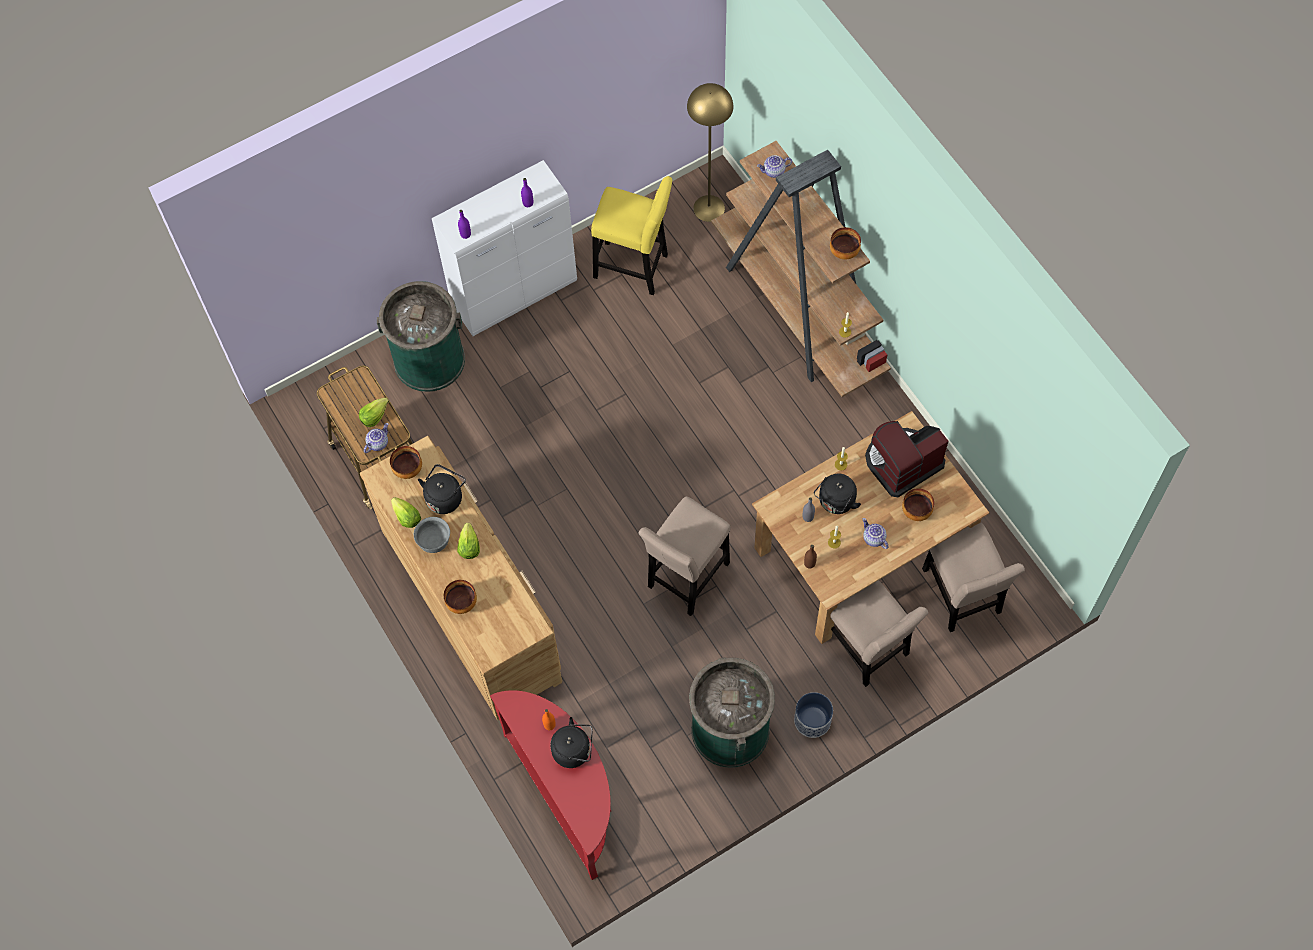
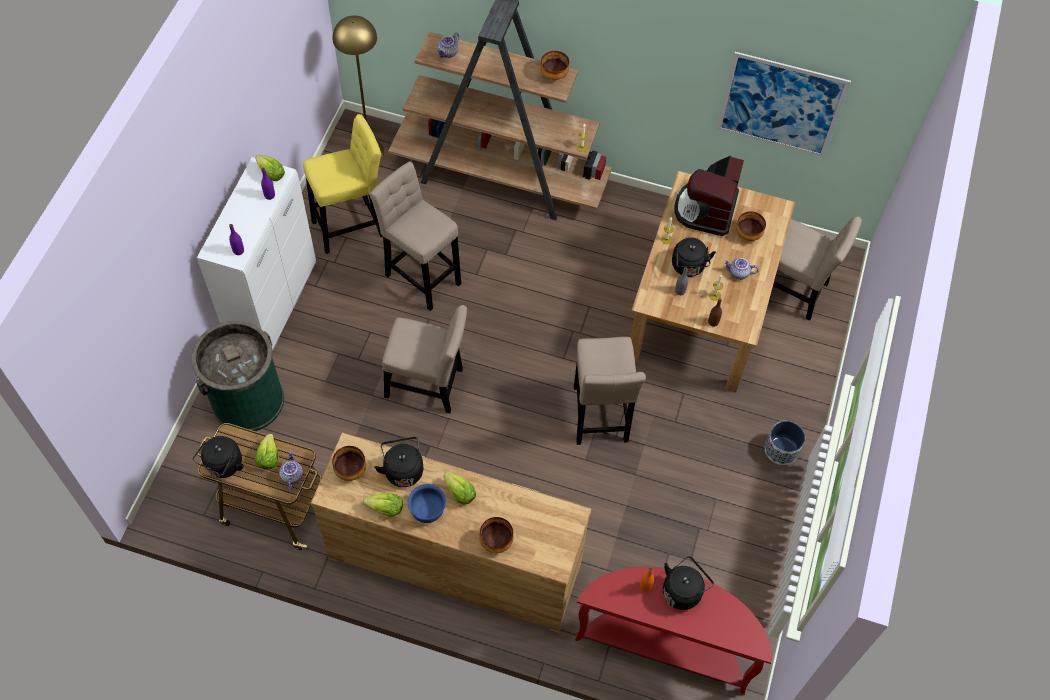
camera: 45 degrees left, 5 degrees down
grey bowl [414,517,450,553] -> blue bowl [408,484,446,523]
green trash can [689,657,775,768] -> none
beige chair [830,580,928,687] -> beige chair moved to [382,305,467,413]
none -> black kettle [193,436,244,478]
none -> lettuce [255,155,285,181]
none -> beige stool [370,161,461,311]
none -> picture [717,52,851,157]

